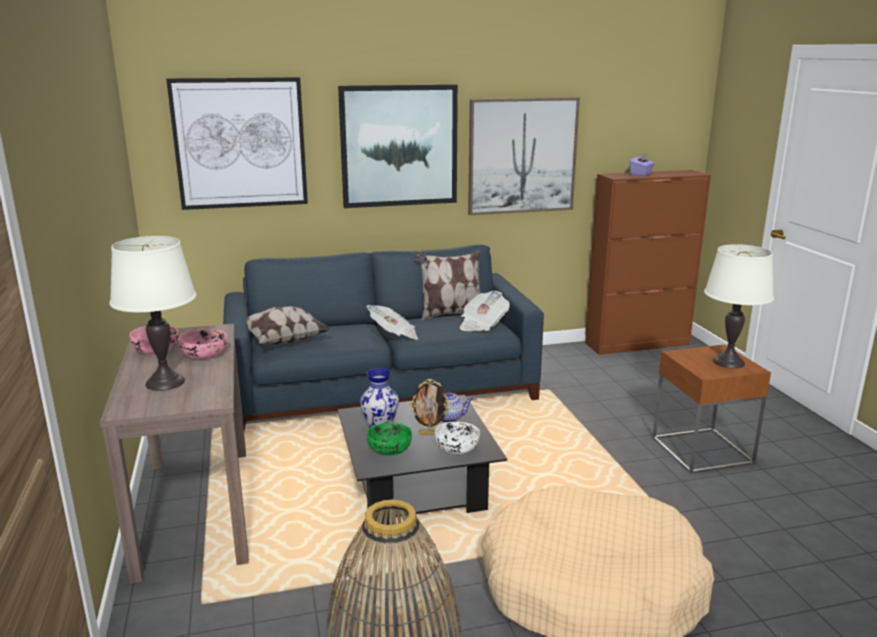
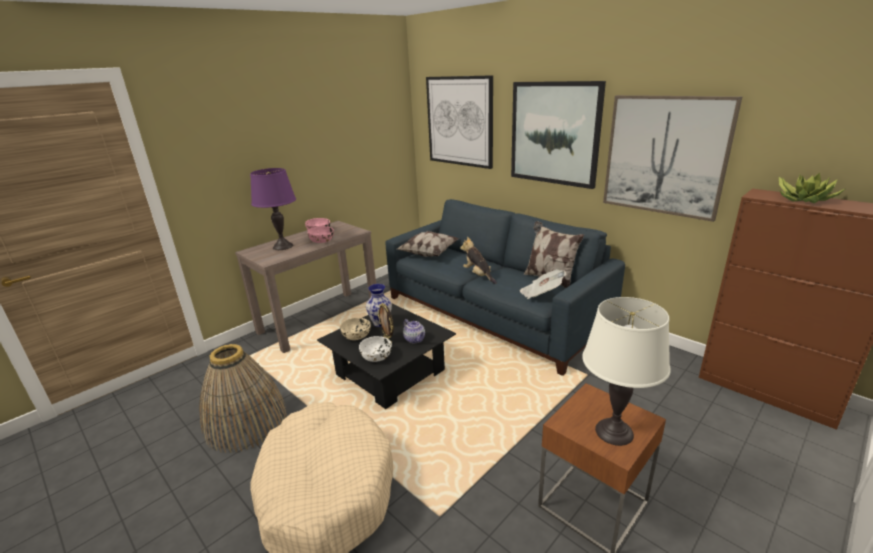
camera: 60 degrees right, 5 degrees up
white table lamp [110,236,196,391] -> purple table lamp [250,168,296,250]
newspaper [366,305,418,340] -> plush toy [460,237,497,284]
green bowl [367,423,412,455] -> beige bowl [340,318,371,340]
purple tissue box [630,153,655,176] -> potted plant [779,173,845,203]

